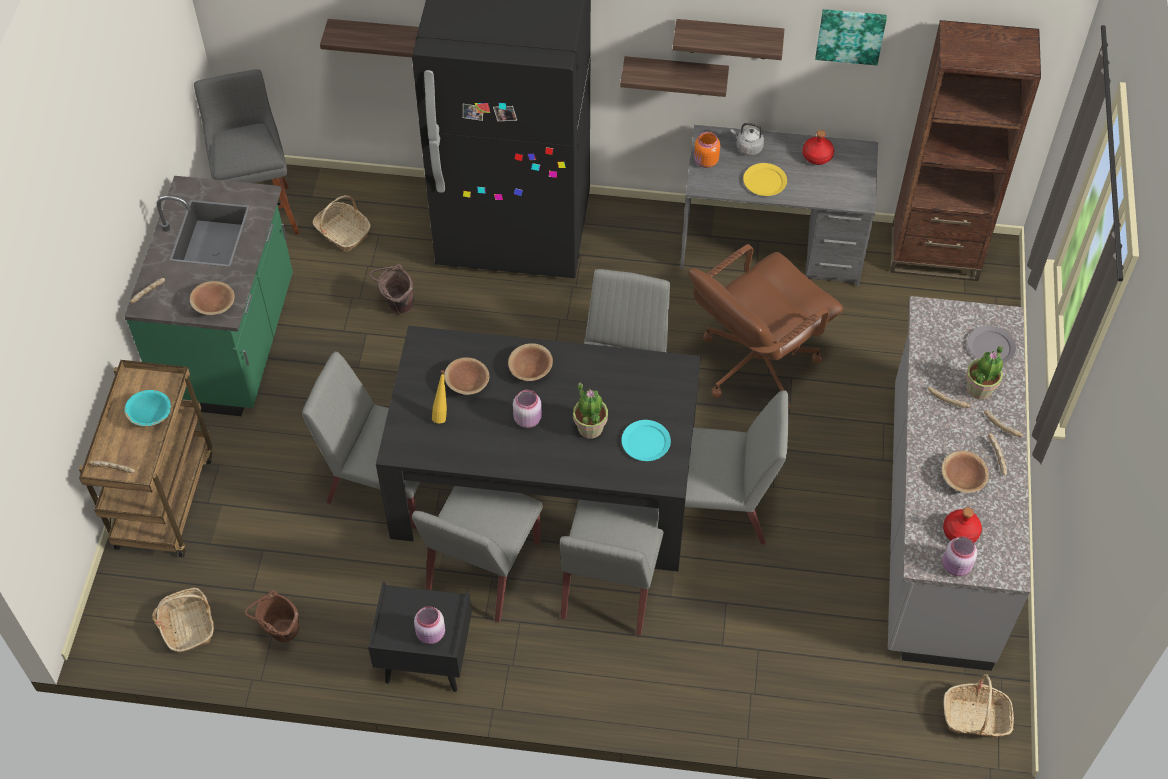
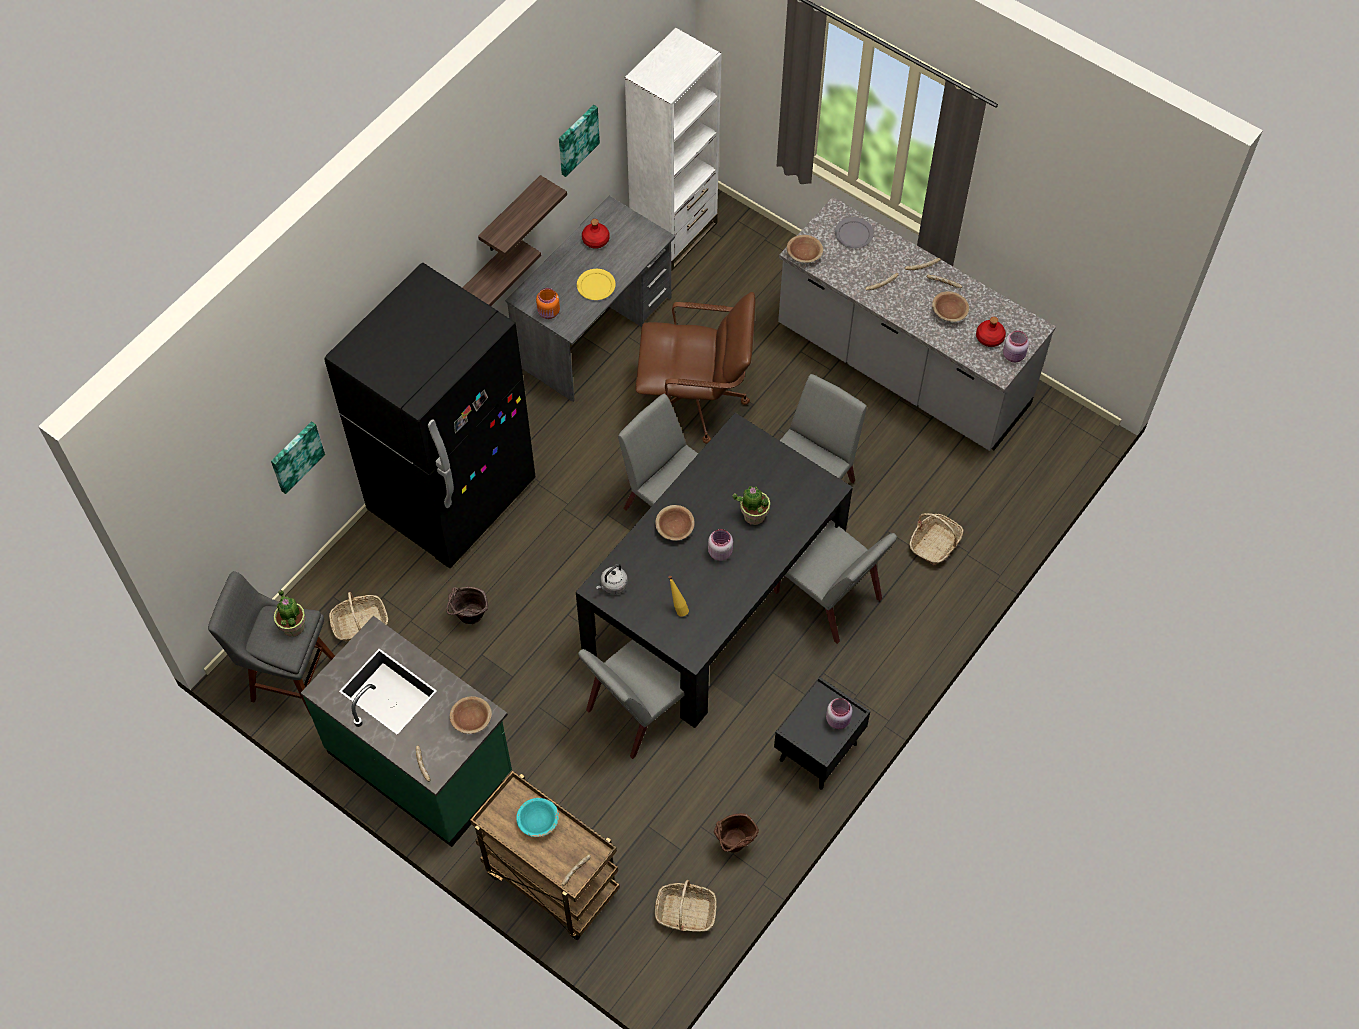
camera: 60 degrees left, 5 degrees up
shelf [320,19,419,58] -> picture [271,421,325,494]
grey chair [412,486,543,622] -> none
brown bowl [444,357,489,395] -> brown bowl moved to [787,235,823,263]
turquoise plate [621,420,671,461] -> none
brown office chair [689,244,843,409] -> brown office chair turned 75 degrees counterclockwise [636,292,755,444]
grey kettle [731,123,764,156] -> grey kettle moved to [596,564,628,594]
brown bookcase [890,20,1041,281] -> white bookcase [625,28,722,271]
basket [944,674,1014,737] -> basket moved to [909,513,964,566]
potted plant [966,346,1003,399] -> potted plant moved to [274,589,306,637]

